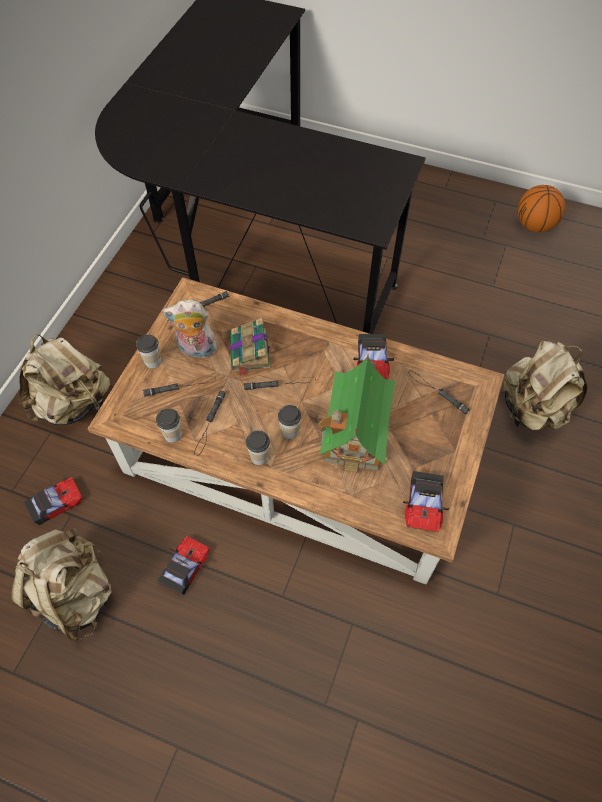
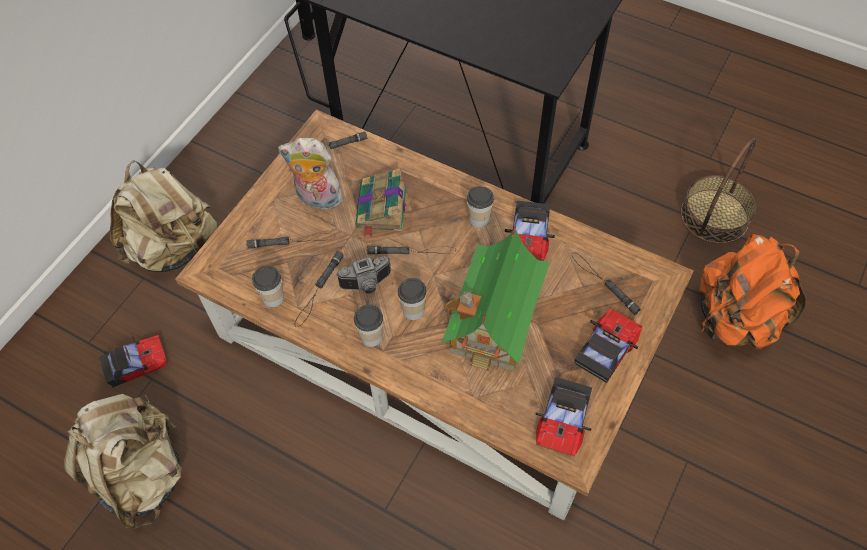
camera: 10 degrees right, 0 degrees up
cup [136,335,161,368] -> cup moved to [467,186,494,228]
toy car [158,536,210,595] -> toy car moved to [575,308,642,383]
beige backpack [503,341,587,430] -> orange backpack [699,234,806,349]
basketball [517,185,565,232] -> none
none -> camera [336,256,391,294]
none -> basket [681,138,756,244]

